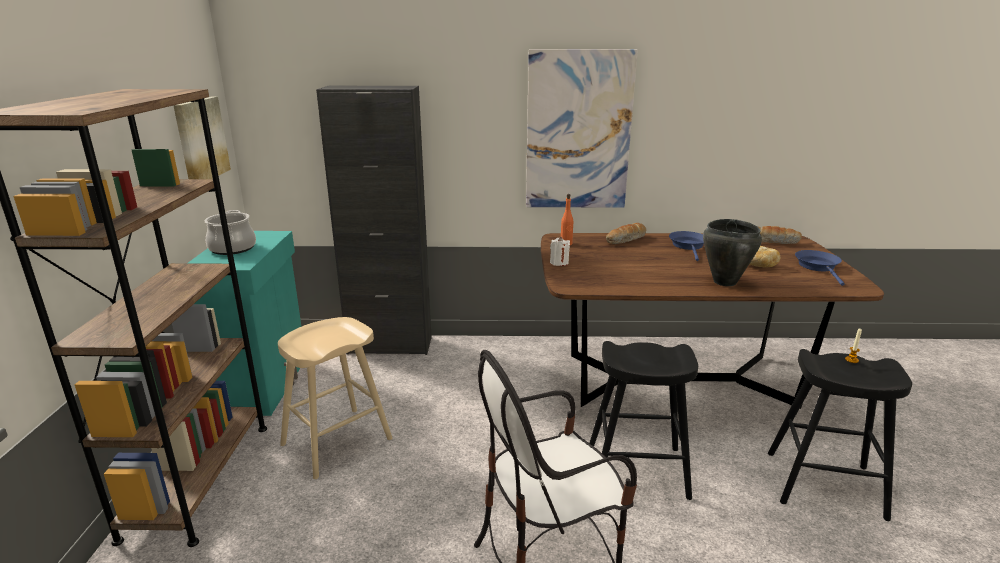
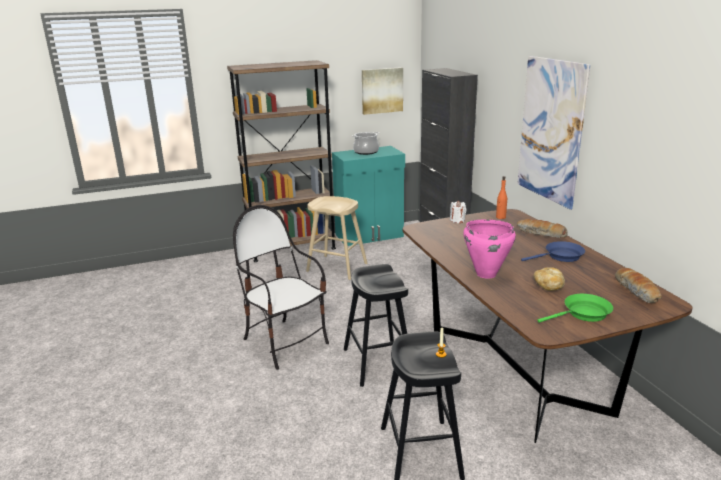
camera: 70 degrees right, 0 degrees up
black cooking pot [703,219,762,286] -> pink cooking pot [463,220,516,279]
blue frying pan [795,250,845,286] -> green frying pan [537,294,613,323]

